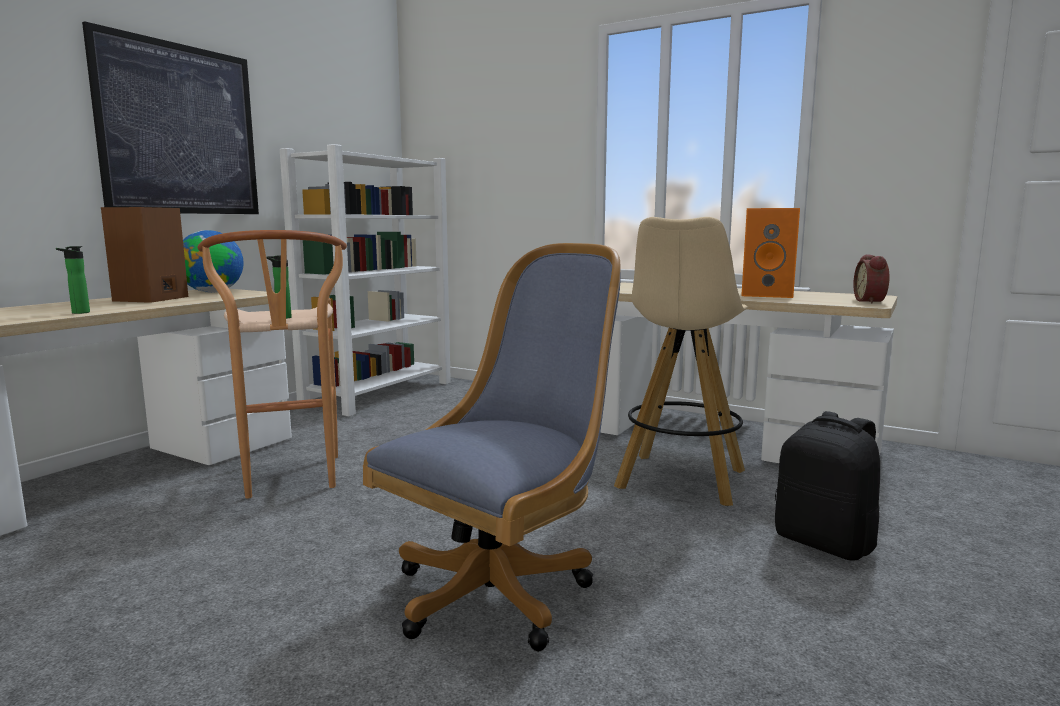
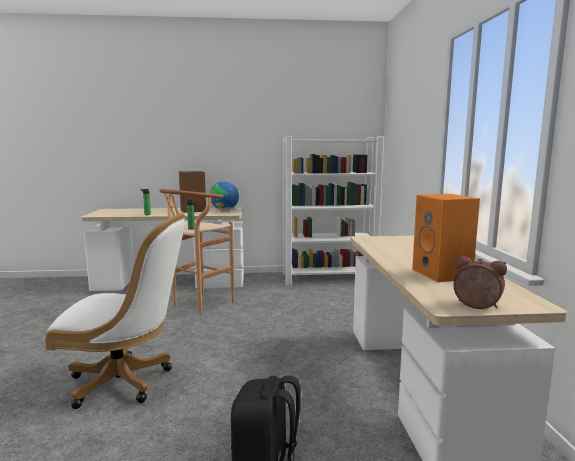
camera: 55 degrees right, 0 degrees up
picture [82,21,259,214] -> none
blue office chair [363,243,621,652] -> white office chair [45,213,185,409]
beige stool [614,217,748,506] -> none
alarm clock [853,254,889,304] -> alarm clock turned 60 degrees clockwise [453,256,507,309]

